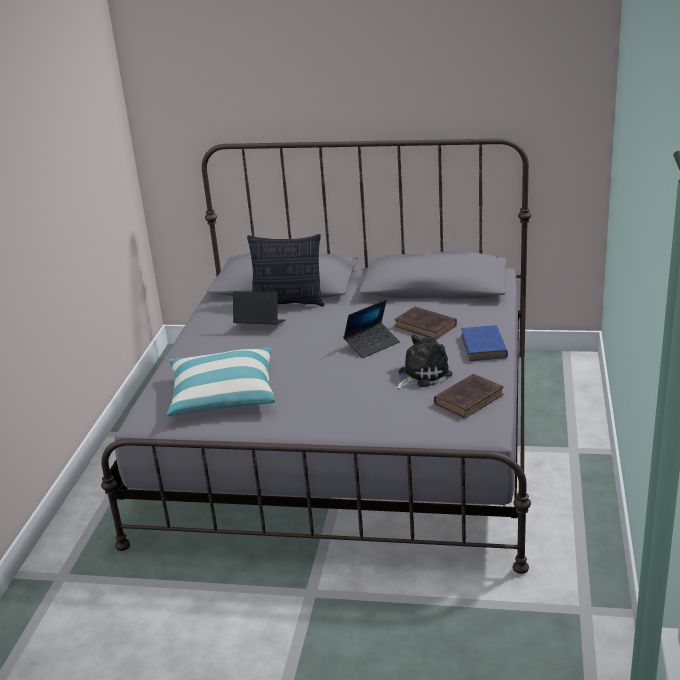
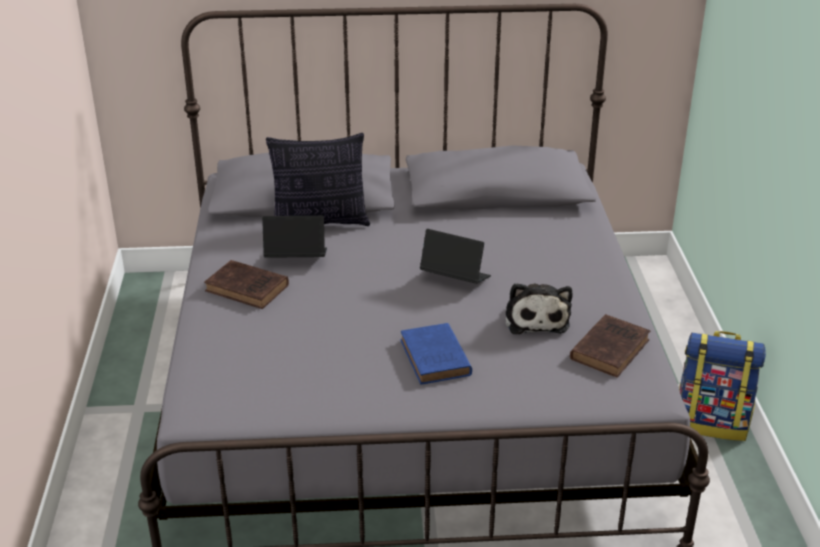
camera: 15 degrees left, 5 degrees up
pillow [167,347,275,416] -> none
laptop [343,300,400,358] -> laptop turned 105 degrees counterclockwise [420,229,491,284]
brown book [394,306,457,340] -> brown book moved to [204,260,289,309]
plush toy [395,335,452,389] -> plush toy turned 135 degrees clockwise [505,283,572,334]
blue book [461,325,508,361] -> blue book moved to [400,323,472,384]
none -> backpack [679,331,766,441]

